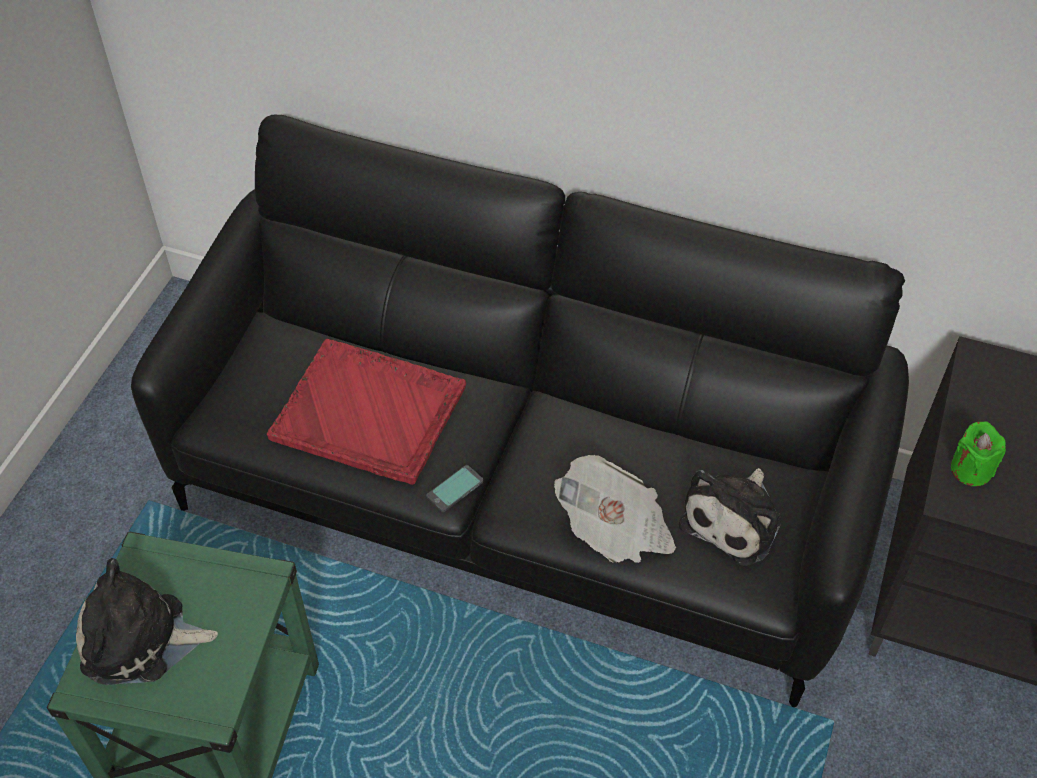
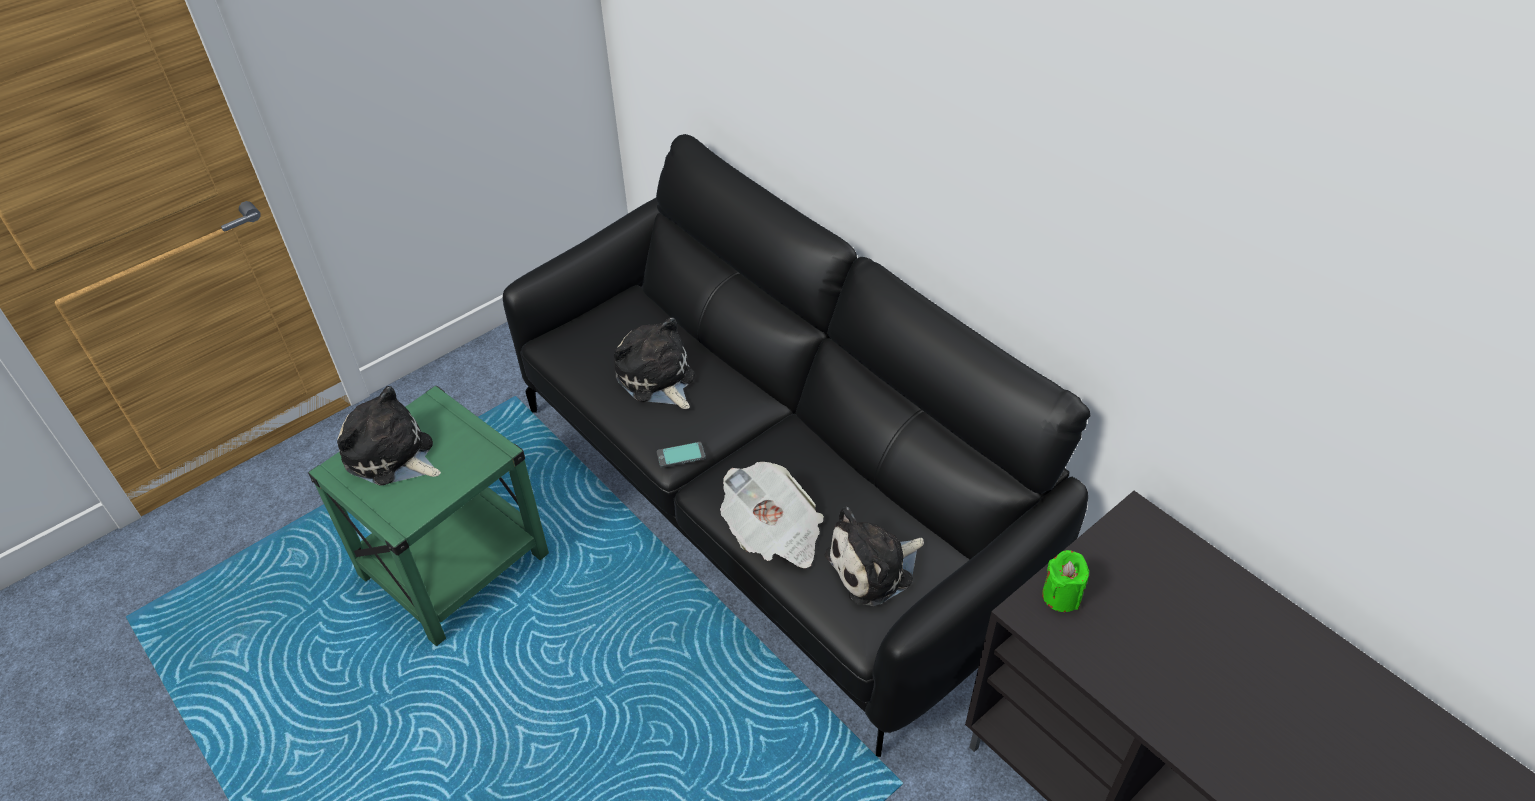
camera: 30 degrees right, 5 degrees down
red tray [267,339,466,485] -> plush toy [614,317,695,409]

